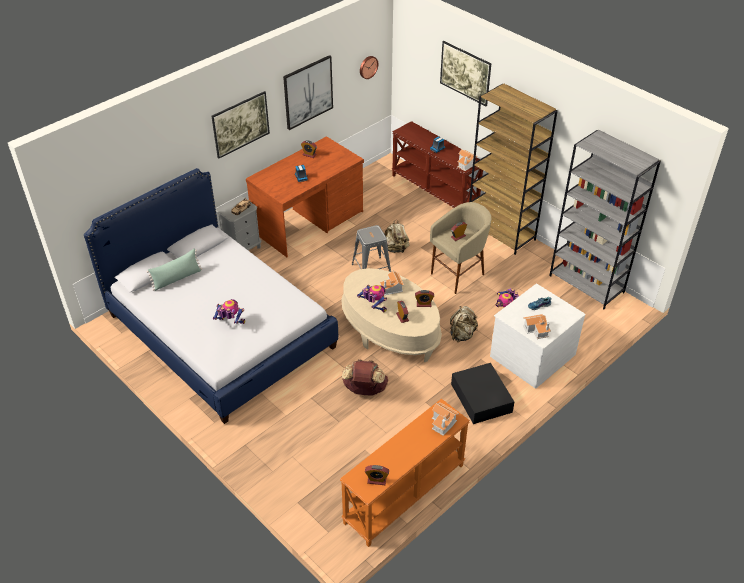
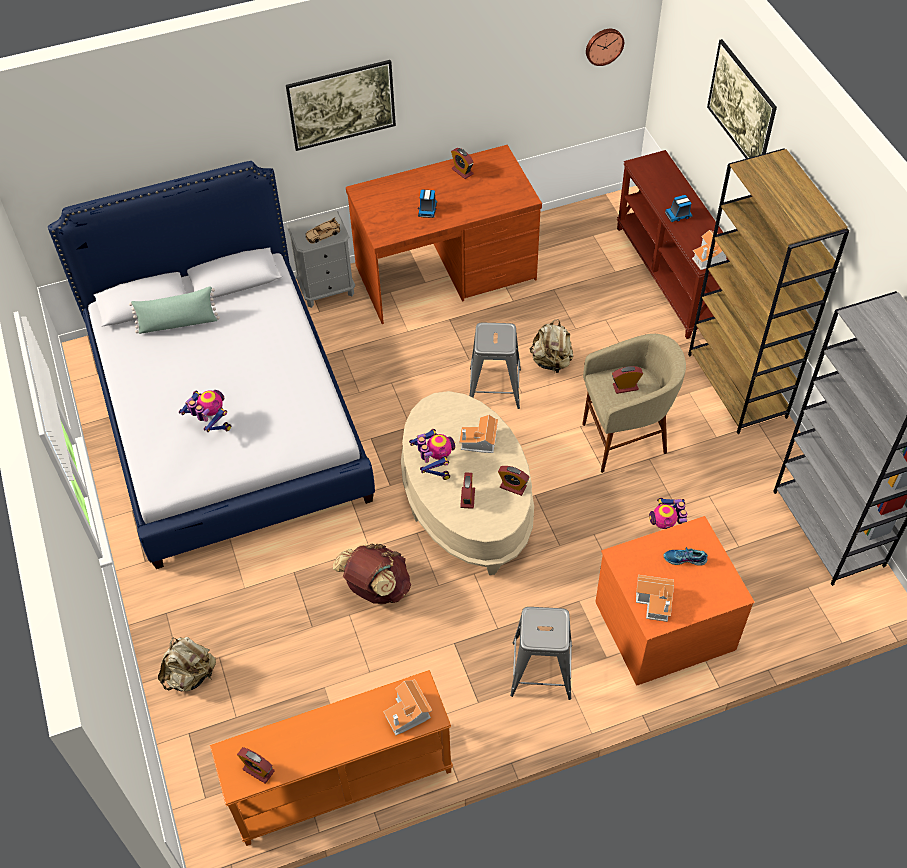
camera: 25 degrees right, 10 degrees up
picture [283,55,333,130] -> none
beige backpack [450,306,478,342] -> beige backpack moved to [158,637,216,691]
black storage box [451,363,514,424] -> grey stool [510,607,572,700]
white dresser [490,283,586,389] -> orange dresser [595,516,755,685]

